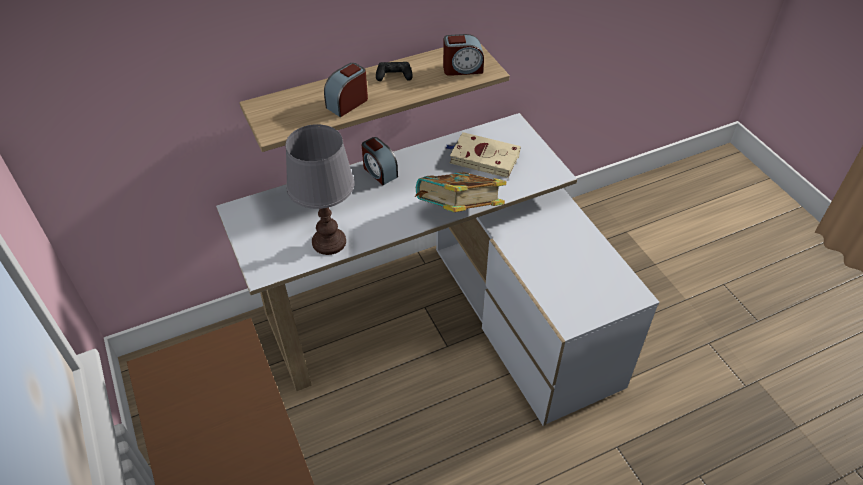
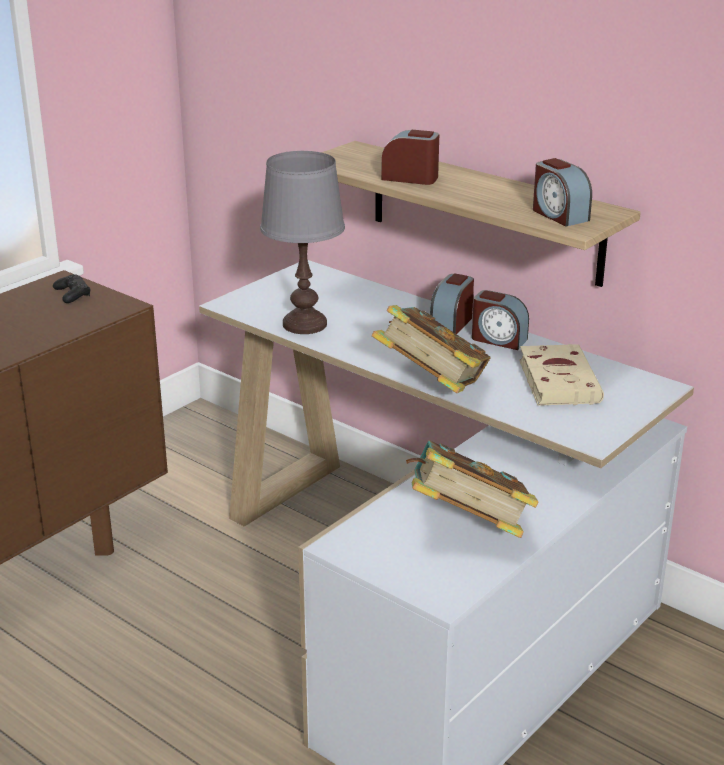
camera: 65 degrees right, 20 degrees down
black game controller [376,62,413,81] -> black game controller moved to [53,274,91,303]
none -> book [406,440,538,538]
none -> alarm clock [472,290,529,350]

